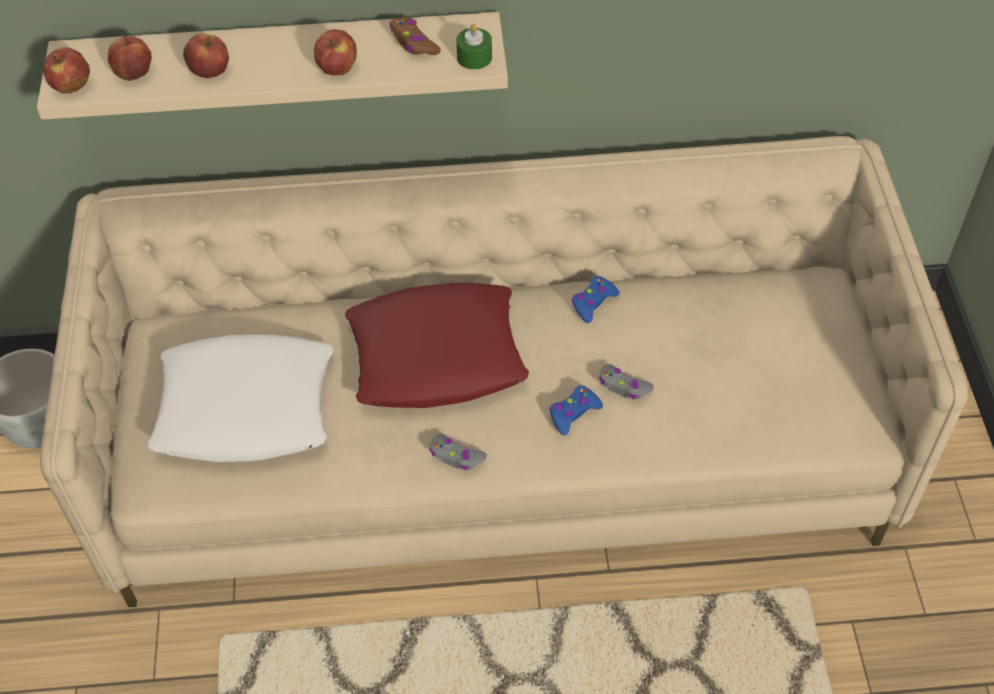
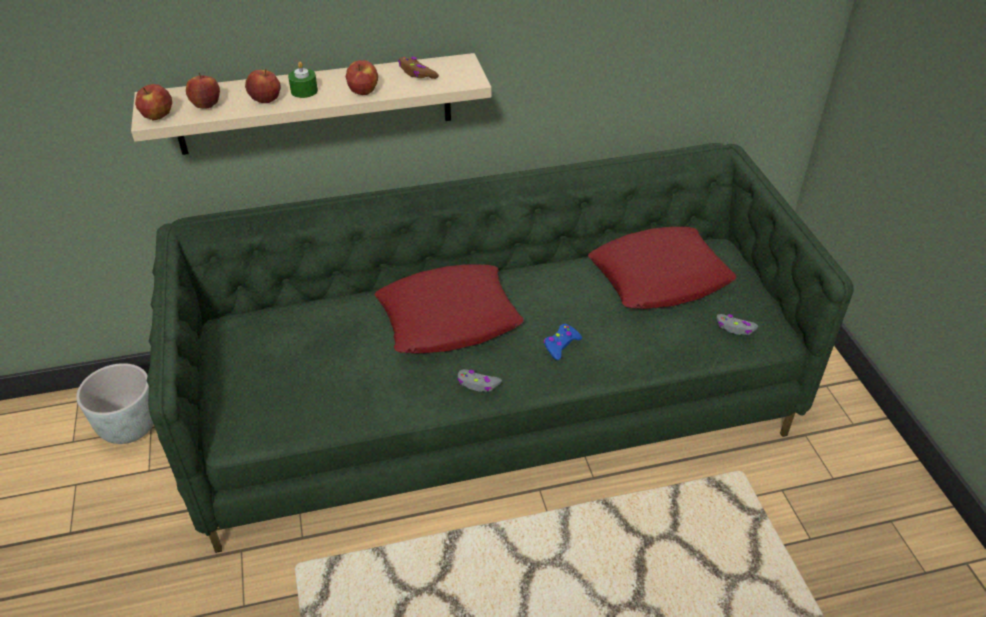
camera: 10 degrees left, 10 degrees down
beige sofa [40,136,968,607] -> green sofa [147,143,854,553]
white pillow [148,335,333,462] -> none
green candle [456,24,492,70] -> green candle moved to [288,62,318,98]
blue game controller [571,276,619,323] -> none
grey game controller [599,364,654,400] -> grey game controller moved to [716,314,758,335]
none -> red pillow [588,227,736,309]

